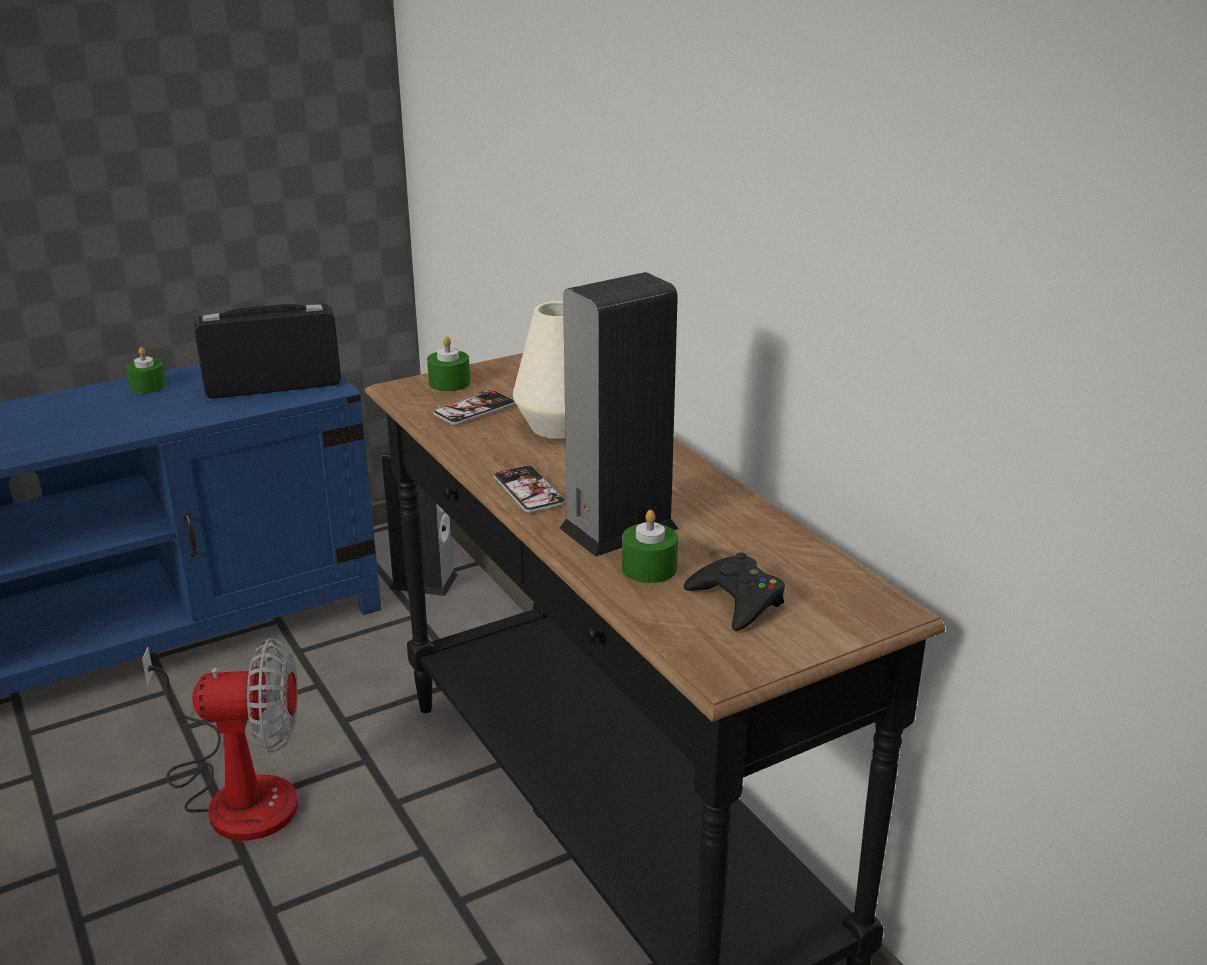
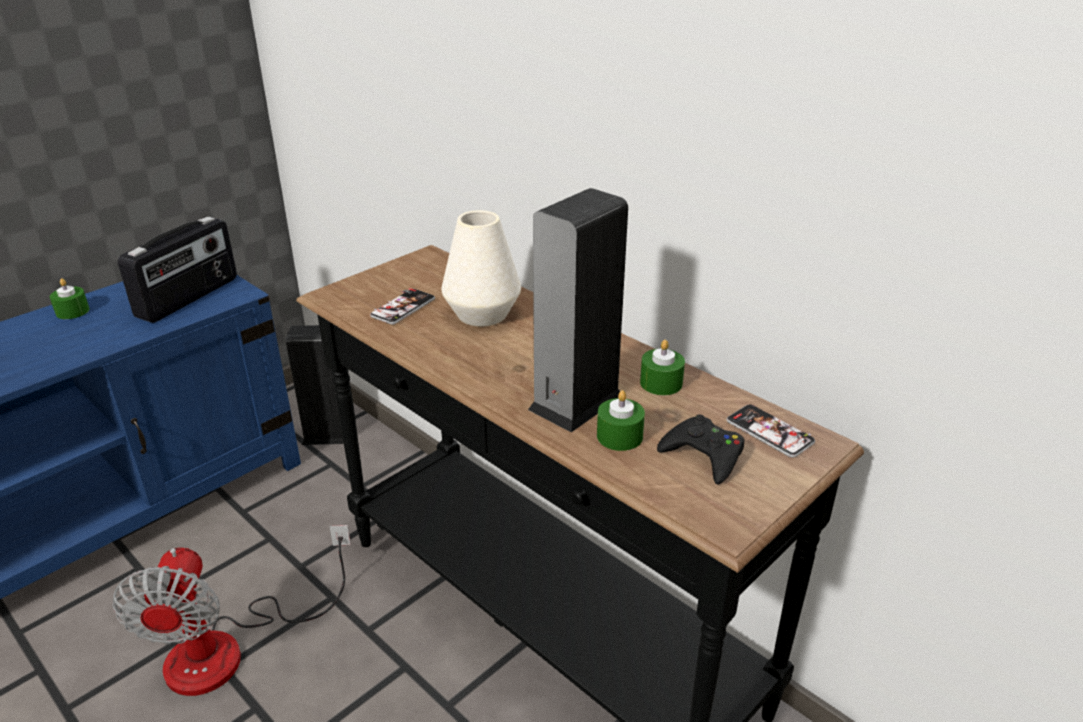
camera: 15 degrees left, 5 degrees up
fan [142,638,298,841] -> fan turned 105 degrees clockwise [112,525,351,696]
radio [195,304,341,399] -> radio turned 150 degrees clockwise [118,216,237,323]
green candle [427,336,470,392] -> green candle moved to [640,340,685,395]
phone [494,465,566,513] -> phone moved to [726,404,815,458]

